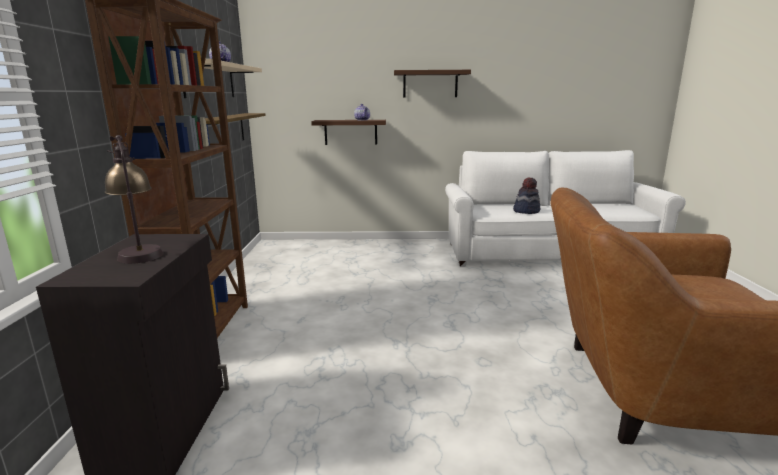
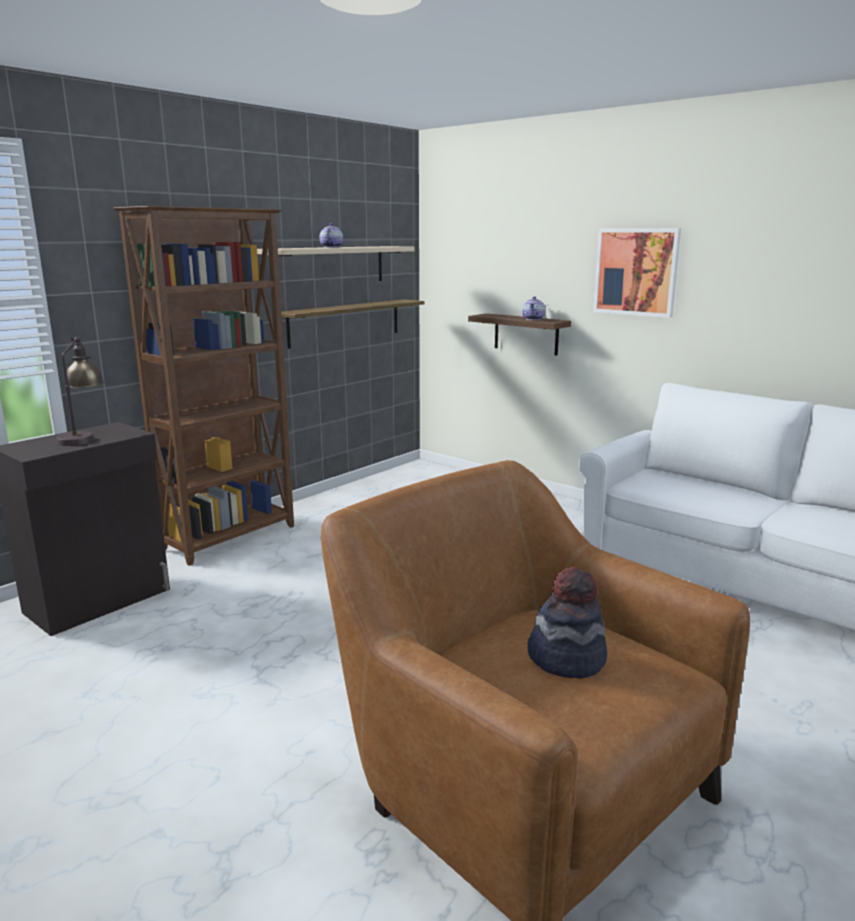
camera: 40 degrees right, 0 degrees up
shelf [394,70,471,98] -> picture [593,228,681,318]
hat [513,177,540,214] -> hat moved to [528,567,607,679]

